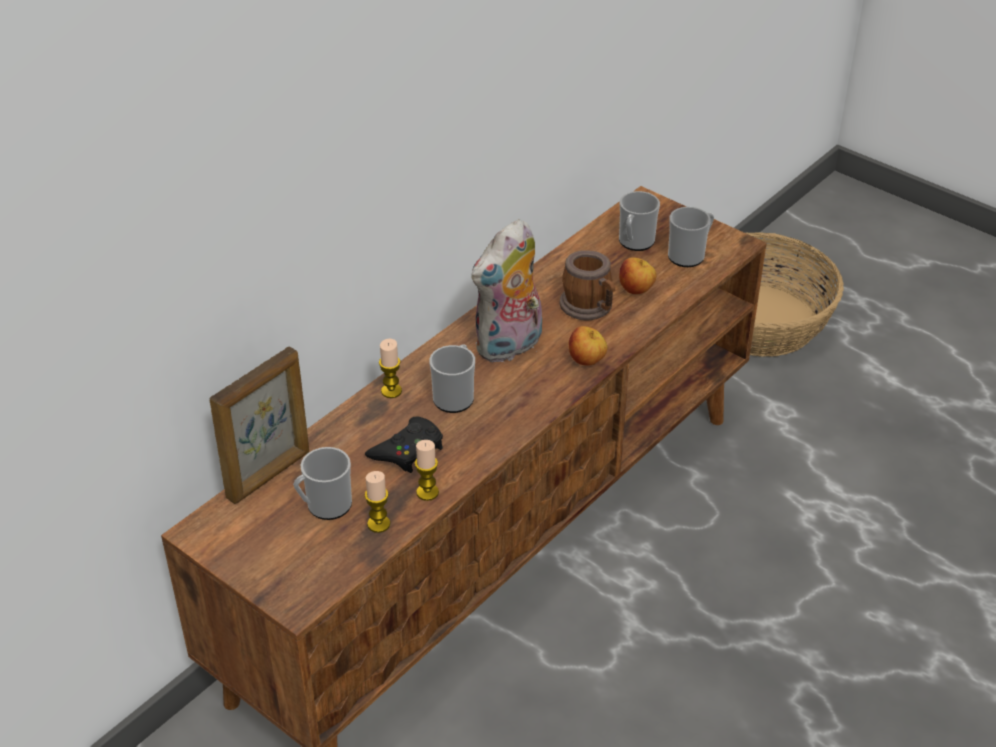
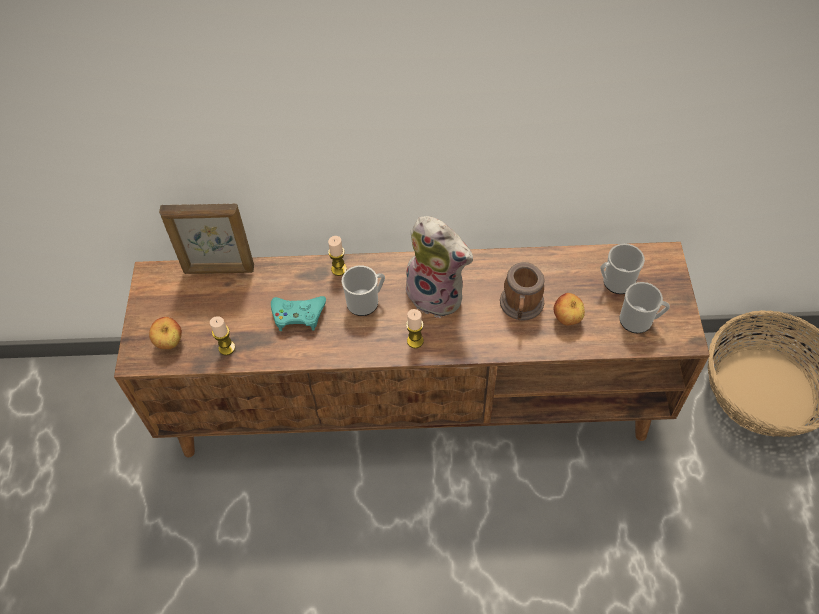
camera: 50 degrees right, 15 degrees up
mug [293,447,352,520] -> none
black game controller [365,416,443,473] -> turquoise game controller [271,296,326,331]
candle [415,440,439,501] -> candle moved to [406,309,424,348]
plush toy [472,219,548,362] -> plush toy turned 150 degrees counterclockwise [406,216,473,318]
apple [569,326,607,366] -> apple moved to [149,317,182,349]

